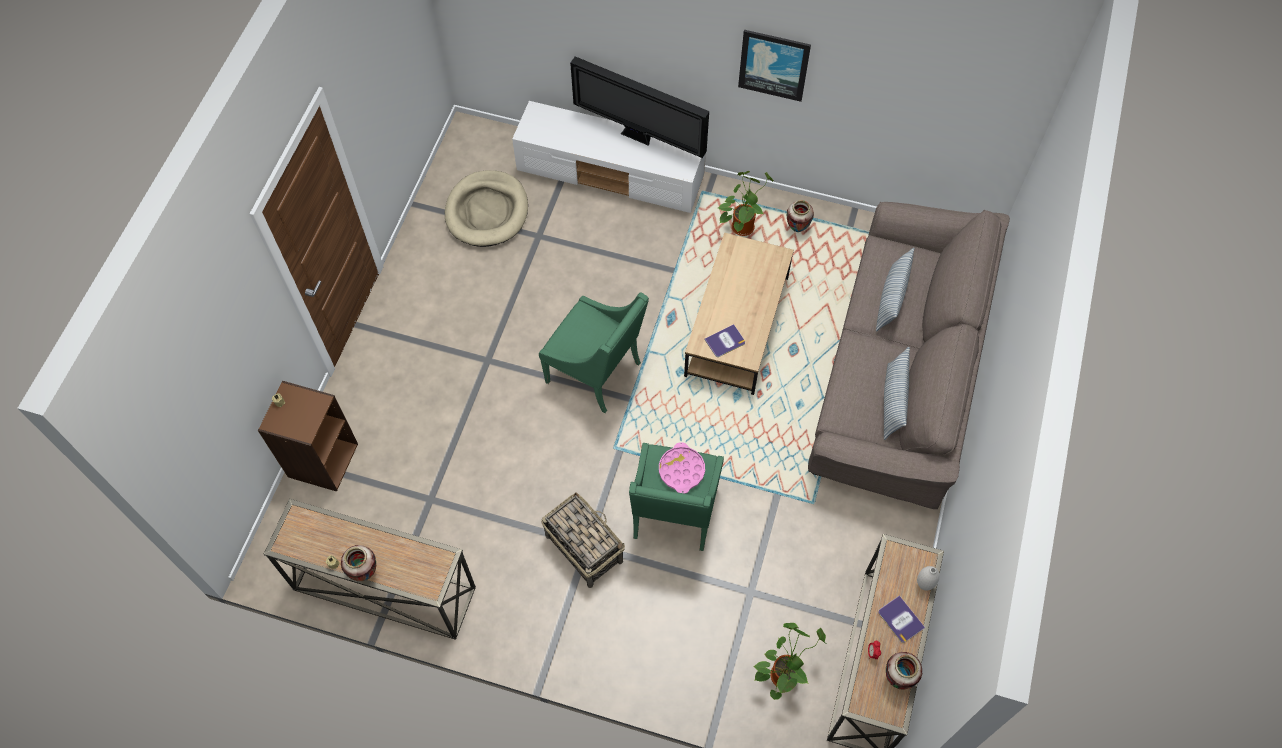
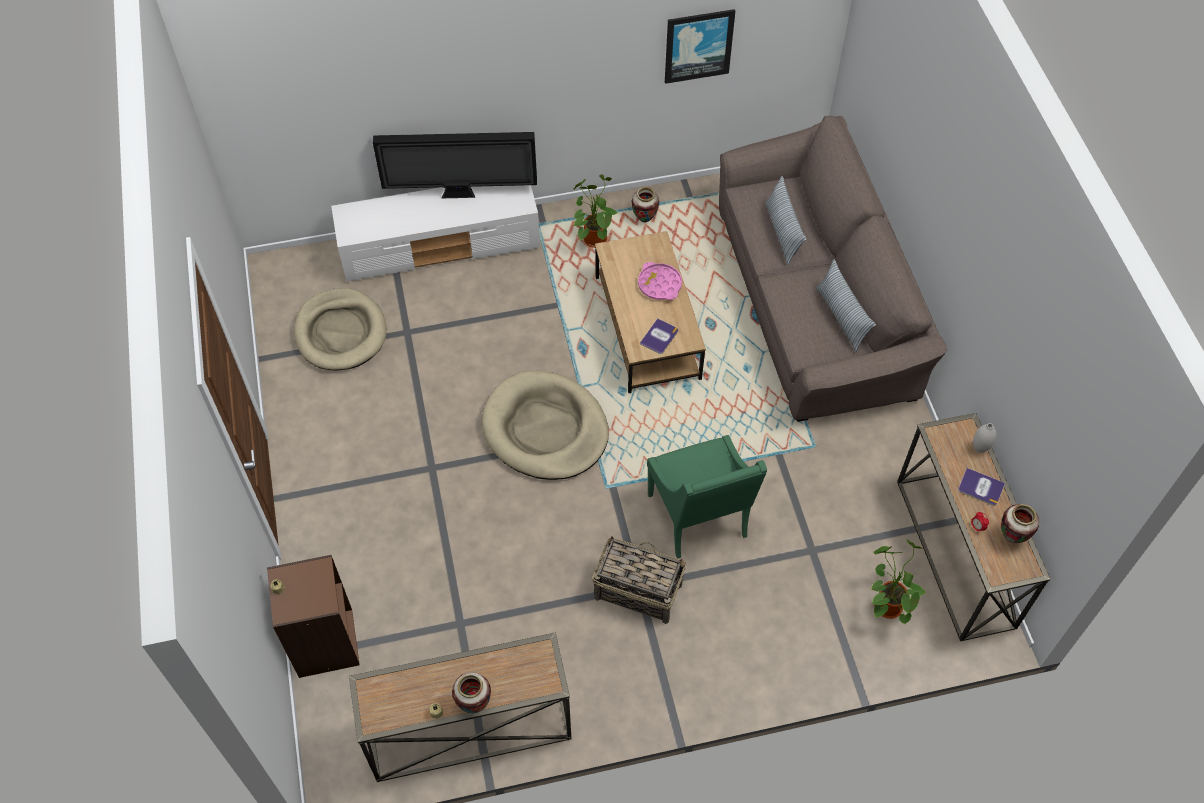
camera: 30 degrees left, 5 degrees down
green armchair [539,292,649,413] -> beige dog bed [482,370,609,480]
pink tray [659,442,705,494] -> pink tray moved to [638,262,682,300]
picture [738,30,811,102] -> picture moved to [665,9,735,84]

